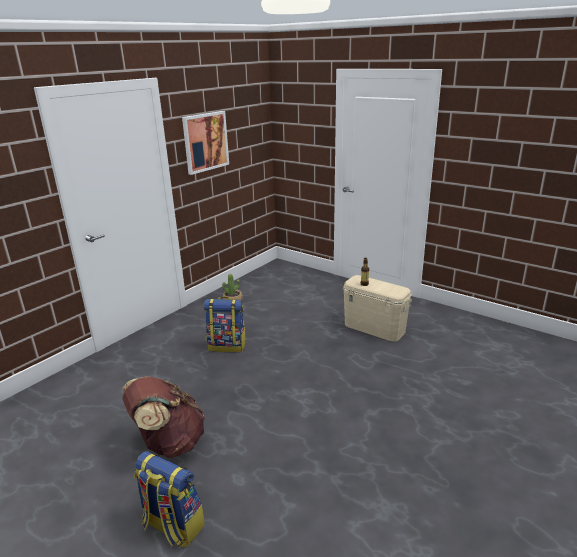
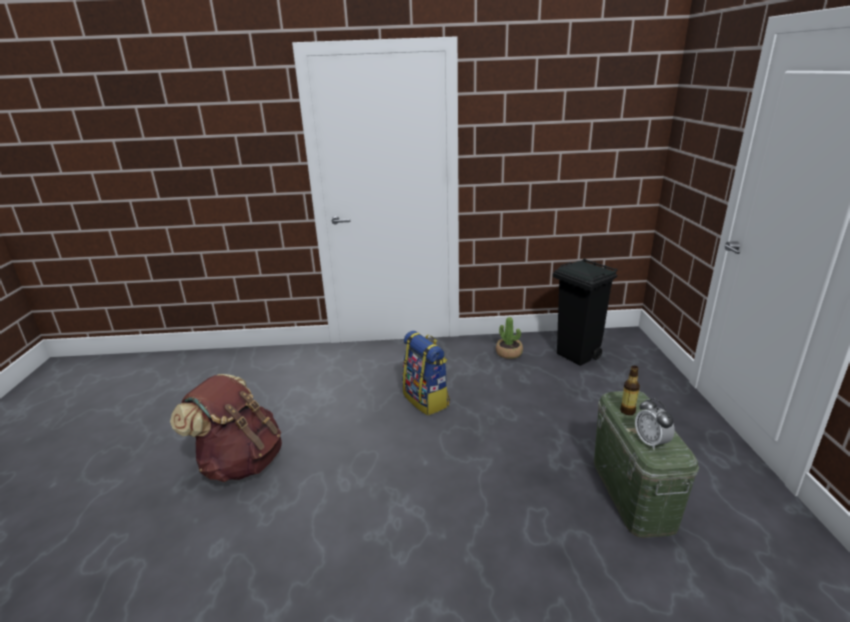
camera: 50 degrees right, 0 degrees up
backpack [134,451,205,547] -> none
picture [182,111,229,175] -> none
beige storage box [342,275,412,342] -> green storage box [594,391,699,538]
none -> black trash can [553,258,617,366]
none -> alarm clock [635,398,675,450]

